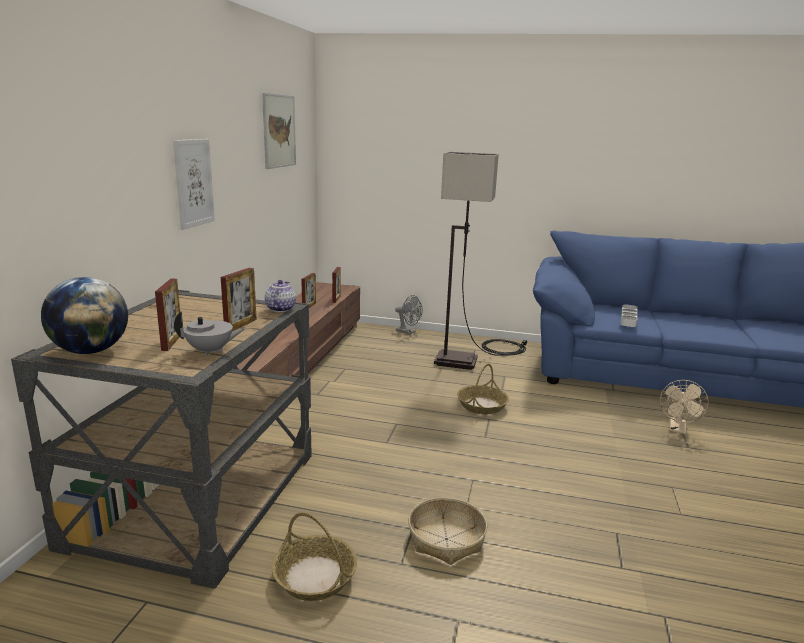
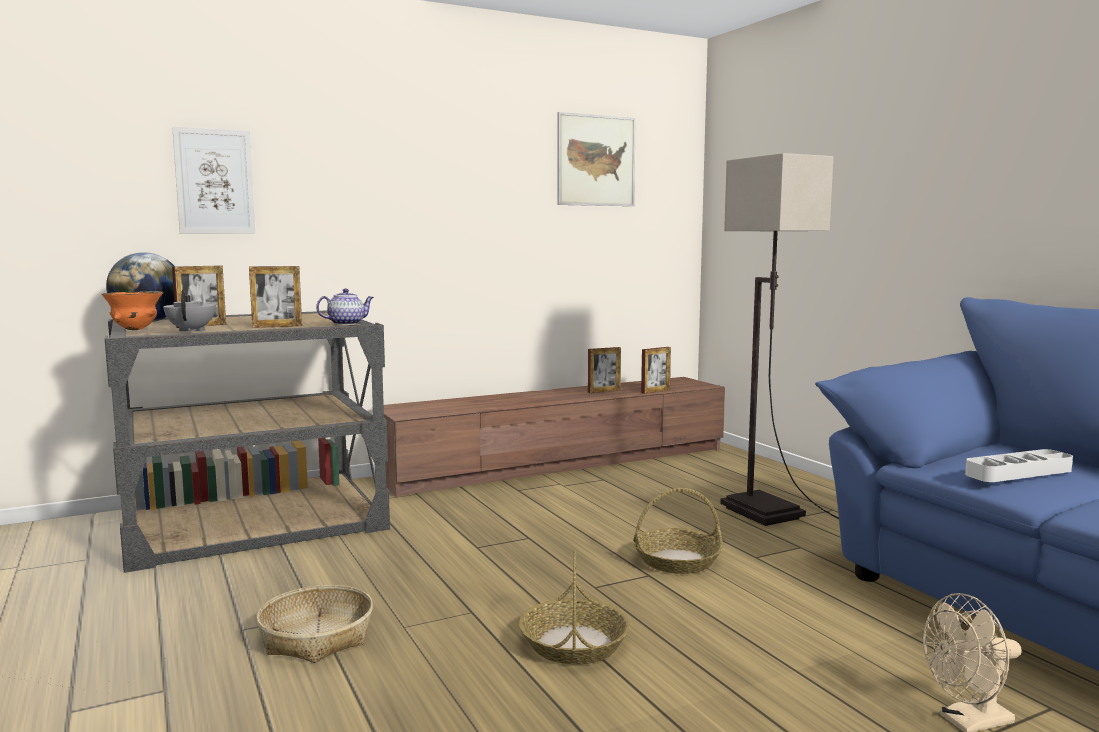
camera: 50 degrees right, 10 degrees down
picture [173,139,215,230] -> picture moved to [172,127,255,234]
grey teapot [174,311,246,356] -> grey teapot turned 150 degrees counterclockwise [163,290,216,332]
basket [272,512,357,601] -> basket moved to [519,550,630,665]
grey fan [395,295,422,334] -> none
none -> orange bowl [102,291,164,330]

